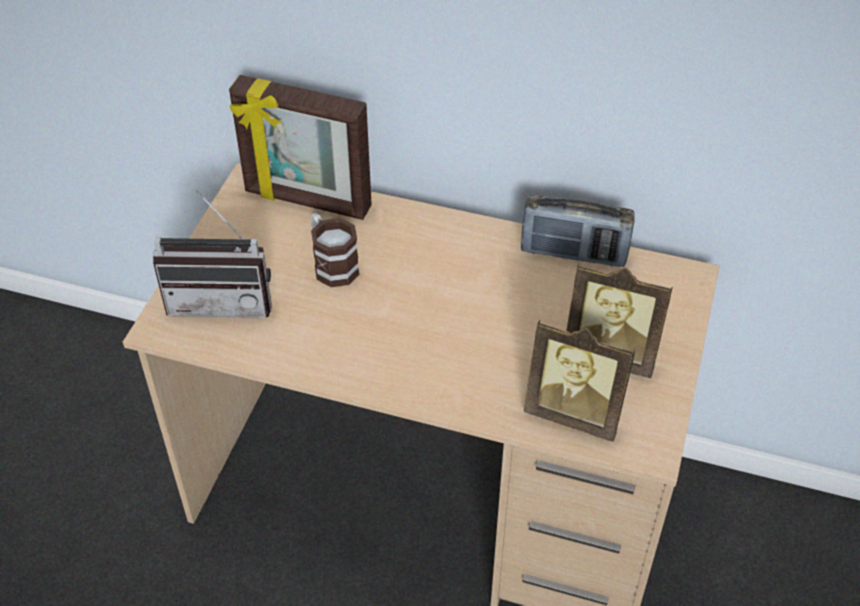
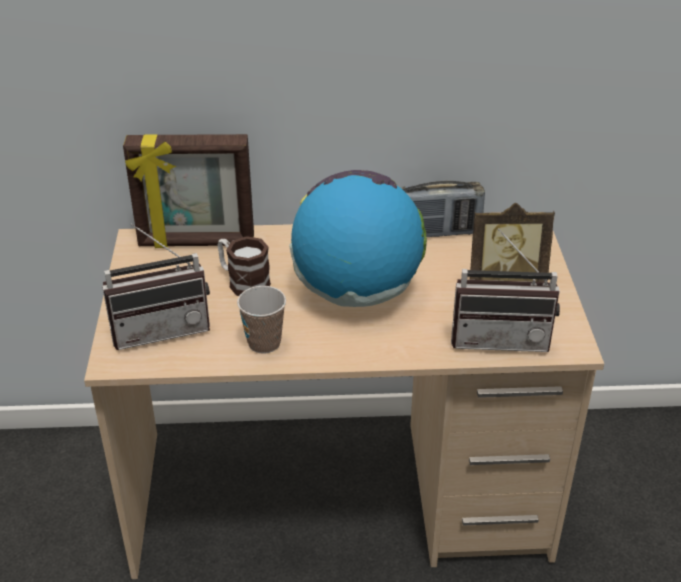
camera: 20 degrees left, 10 degrees down
picture frame [523,320,635,442] -> radio [451,228,560,352]
none -> cup [237,286,286,354]
none -> globe [289,170,427,307]

